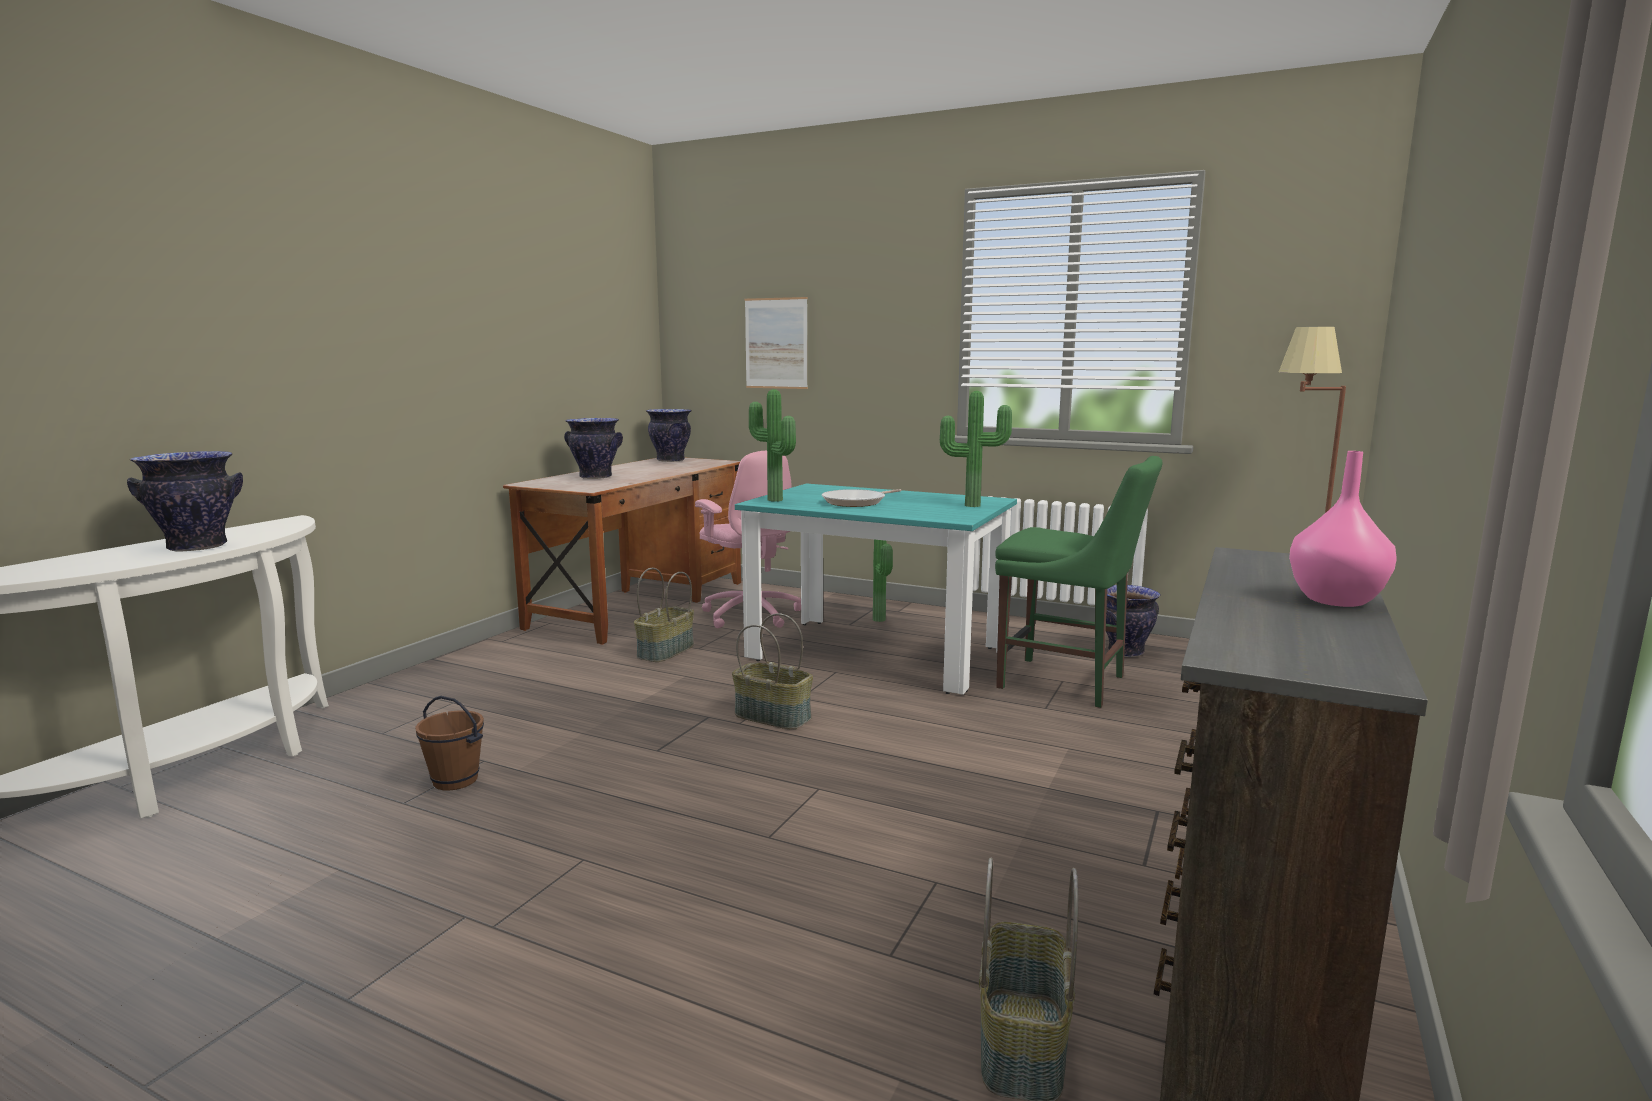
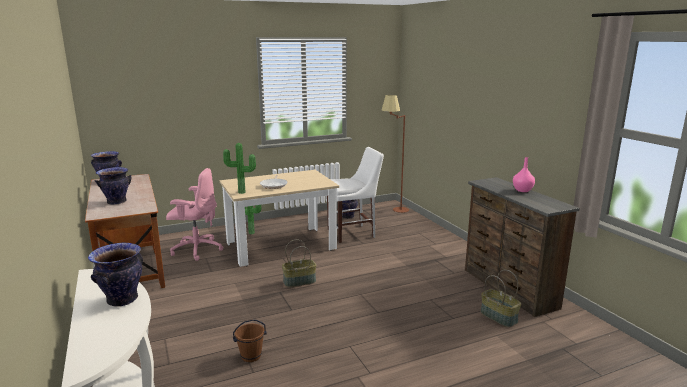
camera: 50 degrees left, 5 degrees up
basket [634,568,694,662] -> none
turquoise dining table [735,484,1017,695] -> beige dining table [220,170,339,267]
picture [744,297,808,389] -> none
potted plant [940,391,1012,507] -> none
green chair [995,456,1162,708] -> white chair [327,147,384,243]

